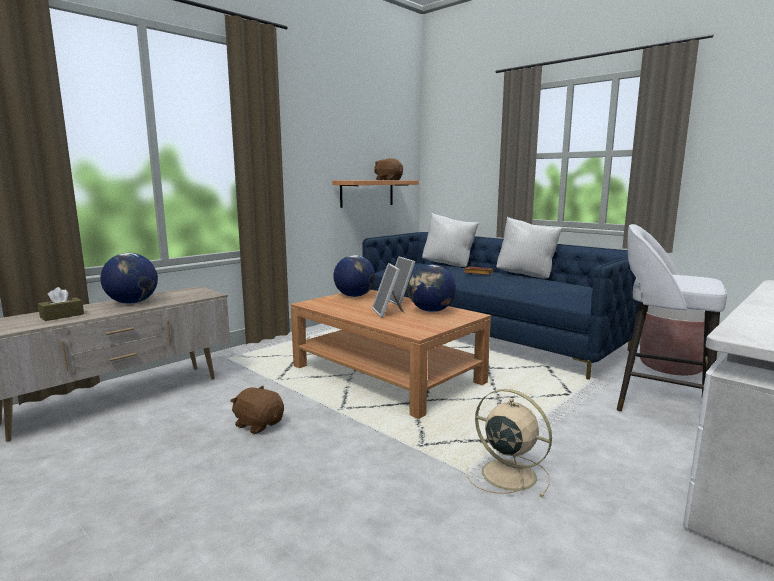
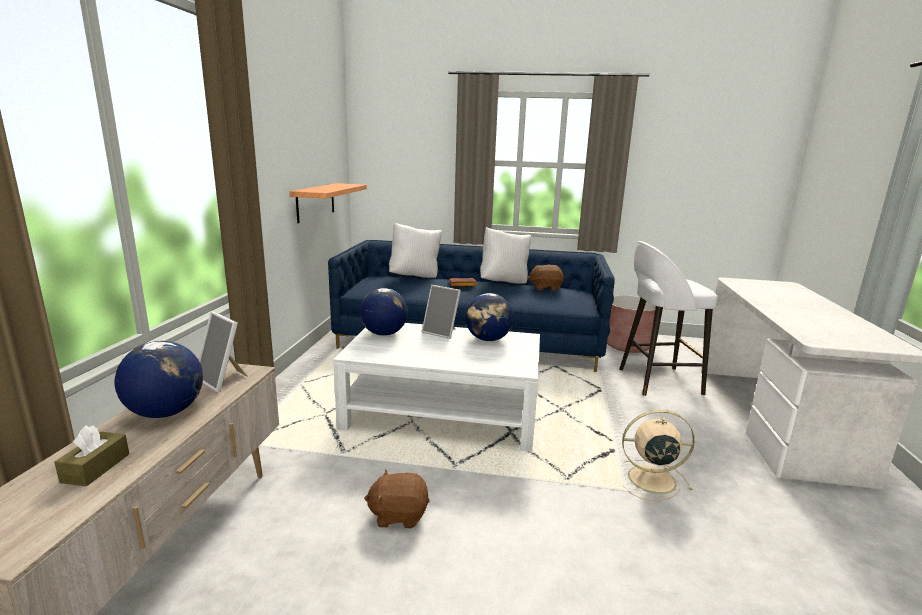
camera: 35 degrees left, 5 degrees up
brown coffee table [291,290,491,419] -> white coffee table [333,323,540,452]
picture frame [372,263,404,318] -> picture frame moved to [199,312,248,392]
brown plush toy [374,158,403,180] -> brown plush toy moved to [528,265,564,291]

